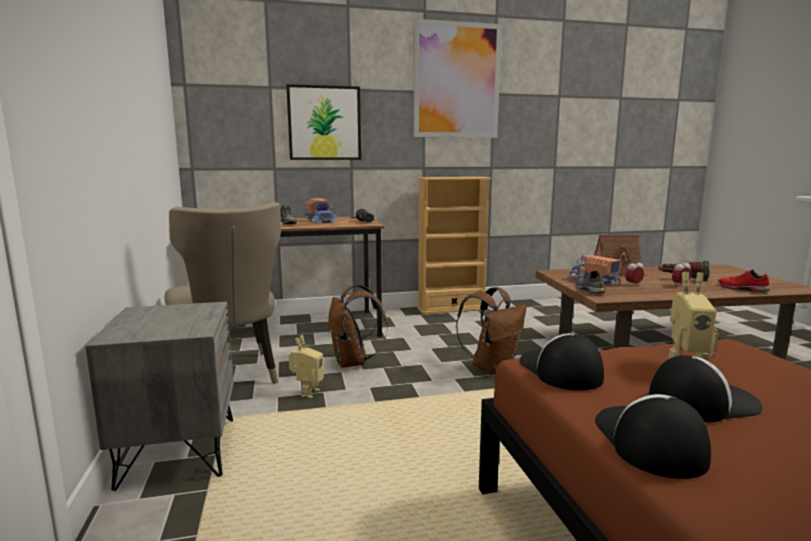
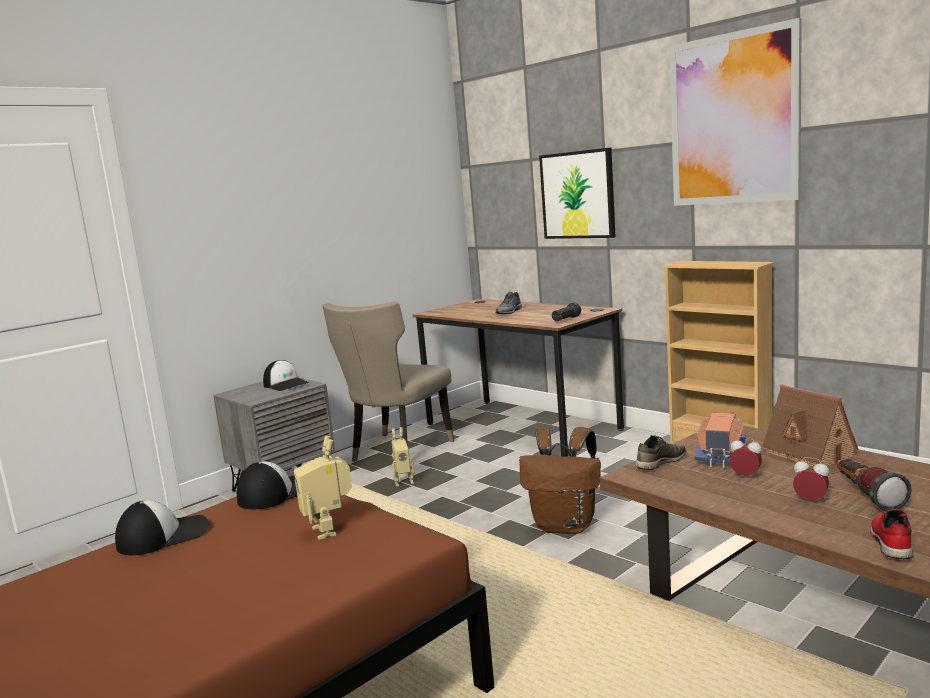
camera: 60 degrees right, 0 degrees up
toy truck [305,198,338,224] -> none
brown backpack [328,284,388,368] -> none
cap [649,355,763,422] -> cap moved to [263,360,310,391]

